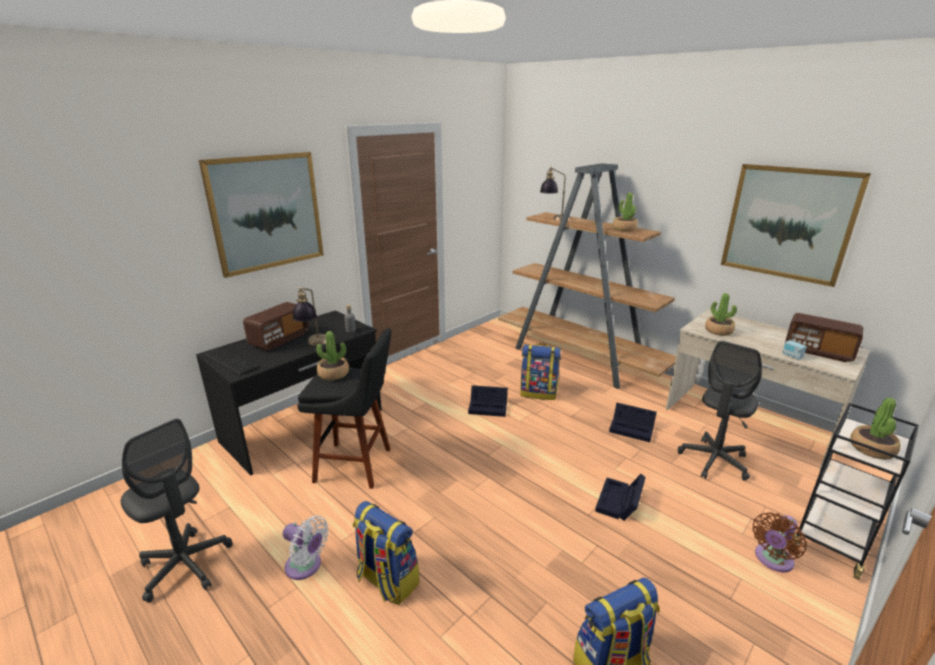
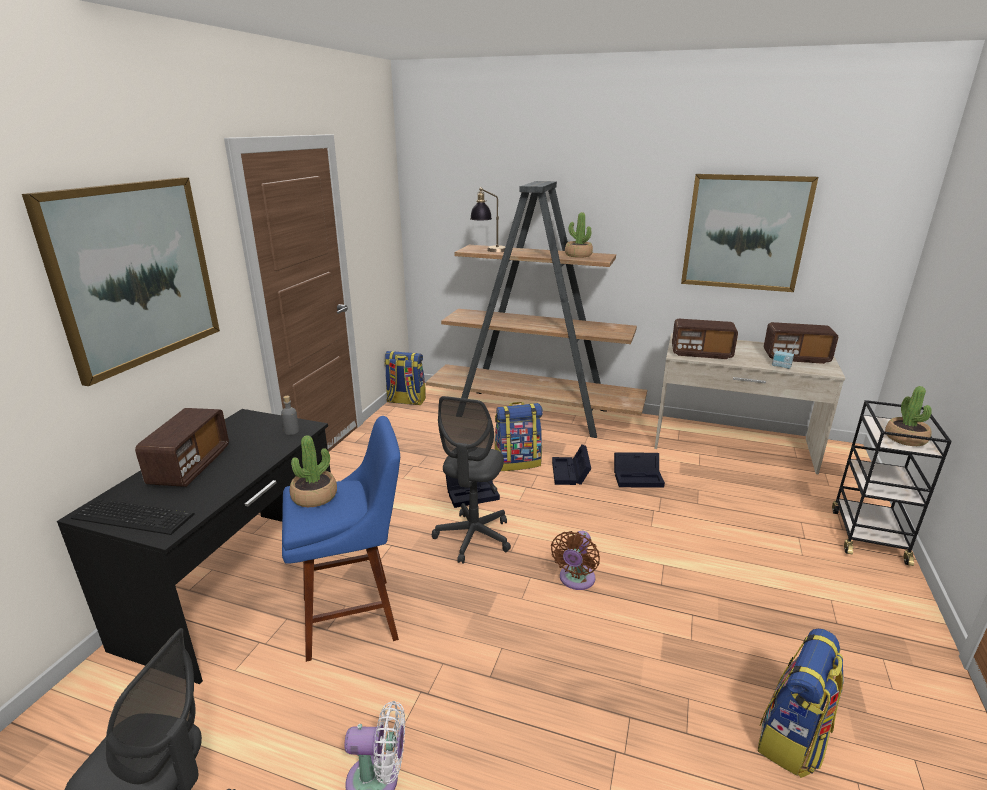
camera: 25 degrees left, 0 degrees up
table lamp [292,287,326,345] -> none
black stool [297,328,391,489] -> blue stool [282,416,400,662]
backpack [353,501,419,605] -> backpack moved to [384,351,426,405]
black storage box [595,474,646,521] -> black storage box moved to [552,444,591,485]
grey office chair [678,341,762,481] -> grey office chair moved to [432,396,511,564]
potted plant [705,293,737,336] -> radio [672,319,738,359]
brown fan [752,512,807,572] -> brown fan moved to [551,531,600,590]

